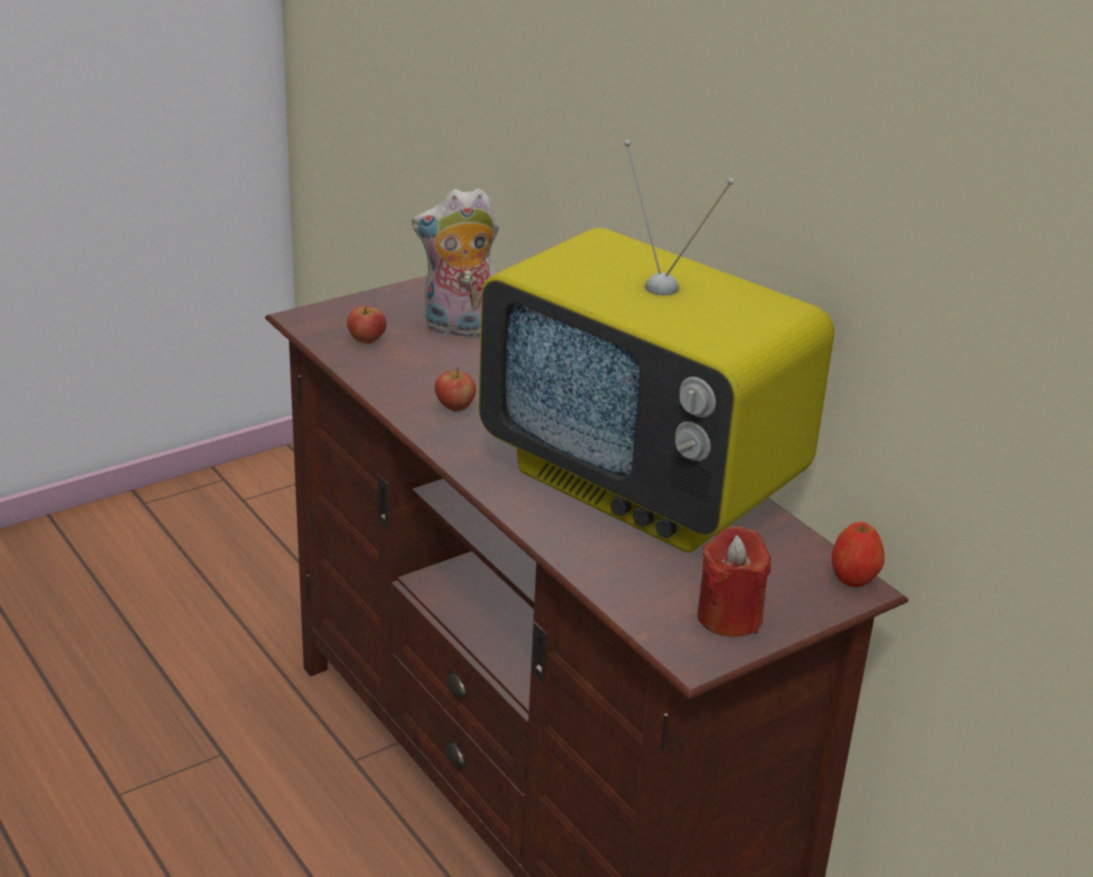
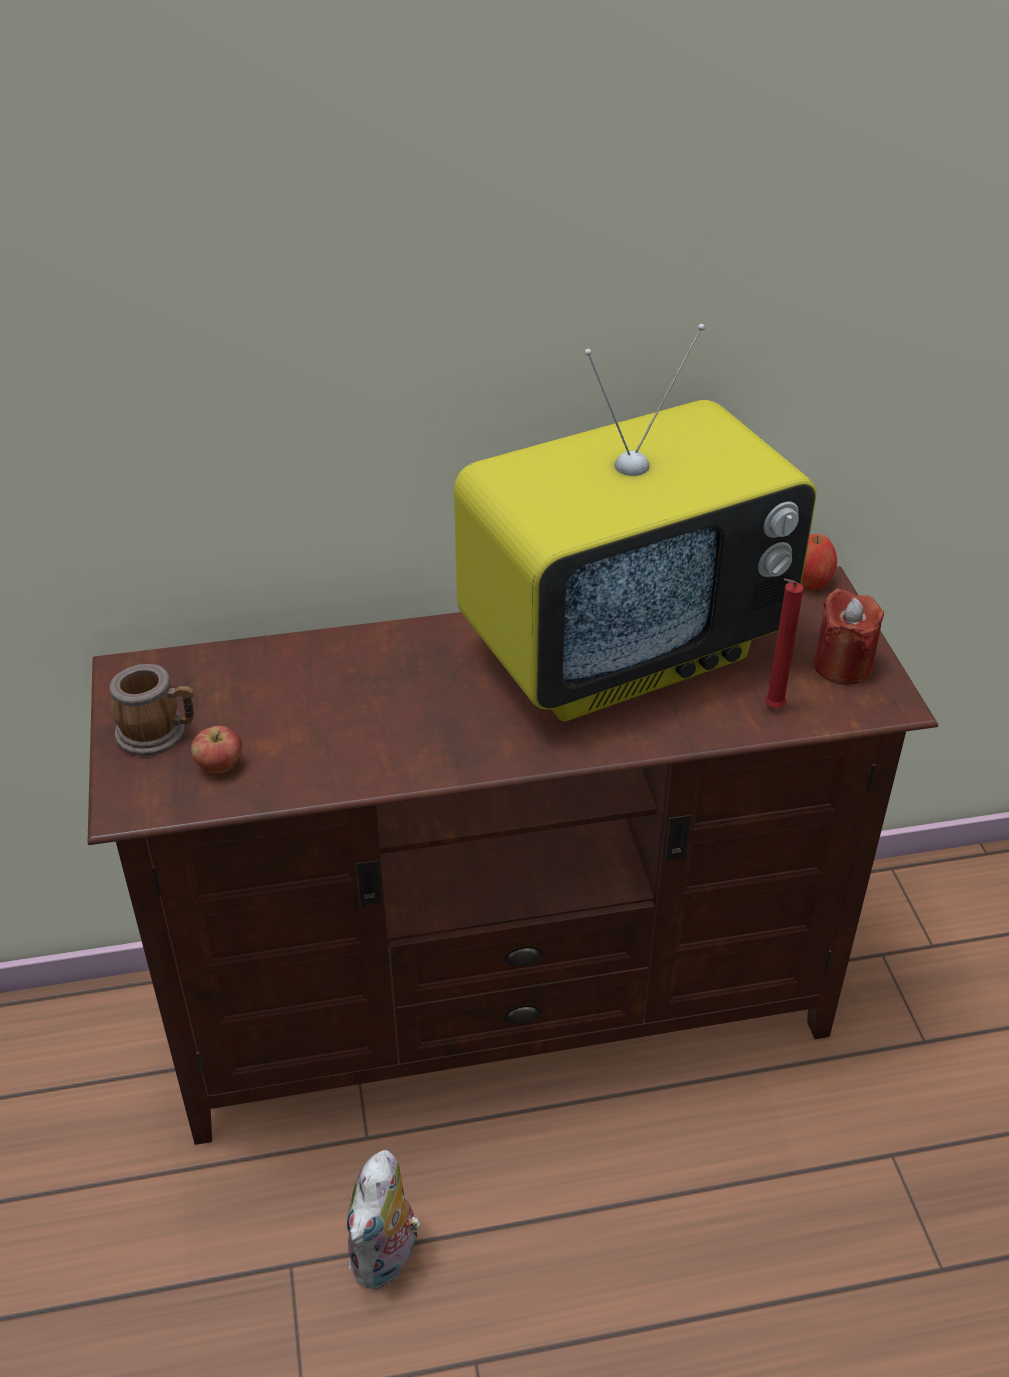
camera: 65 degrees left, 10 degrees up
plush toy [412,188,499,337] -> plush toy moved to [347,1150,421,1290]
apple [435,367,476,412] -> none
none -> mug [109,664,194,756]
none -> red candle [765,578,803,708]

